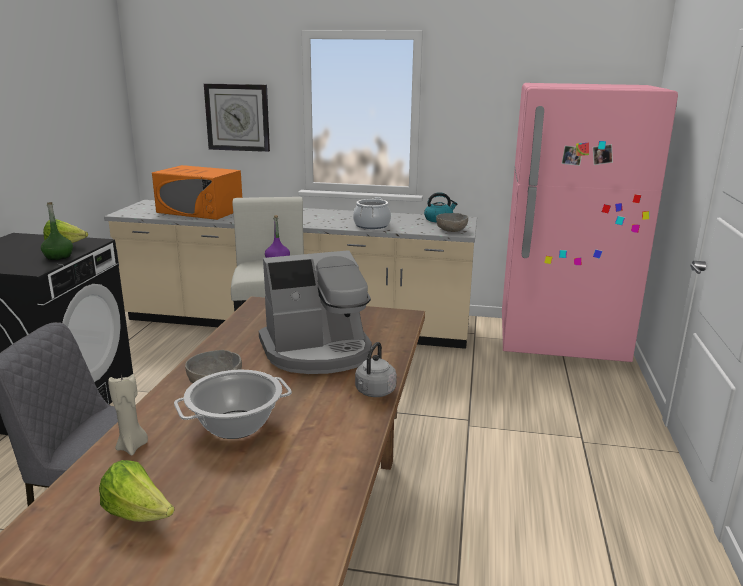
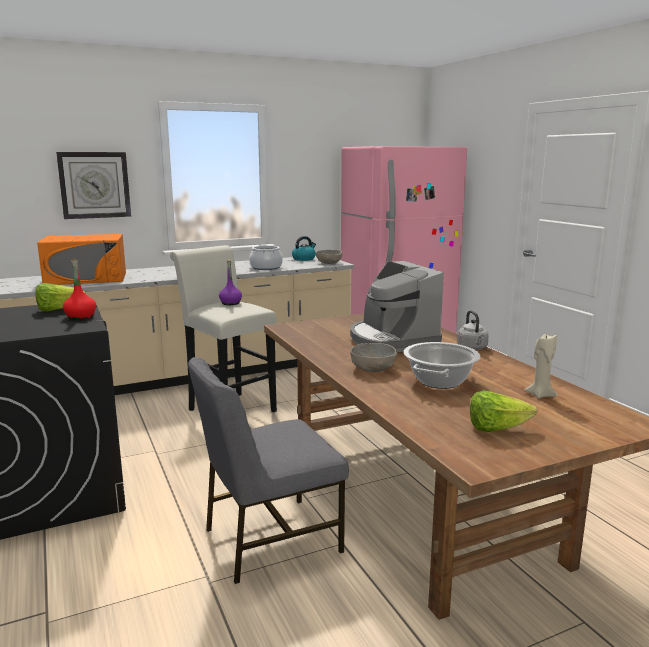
camera: 35 degrees left, 5 degrees down
green bottle [41,202,73,260] -> red bottle [63,258,96,320]
beige candle [108,374,148,456] -> beige candle moved to [525,334,557,399]
coffee machine [259,250,372,374] -> coffee machine turned 120 degrees clockwise [350,261,444,352]

